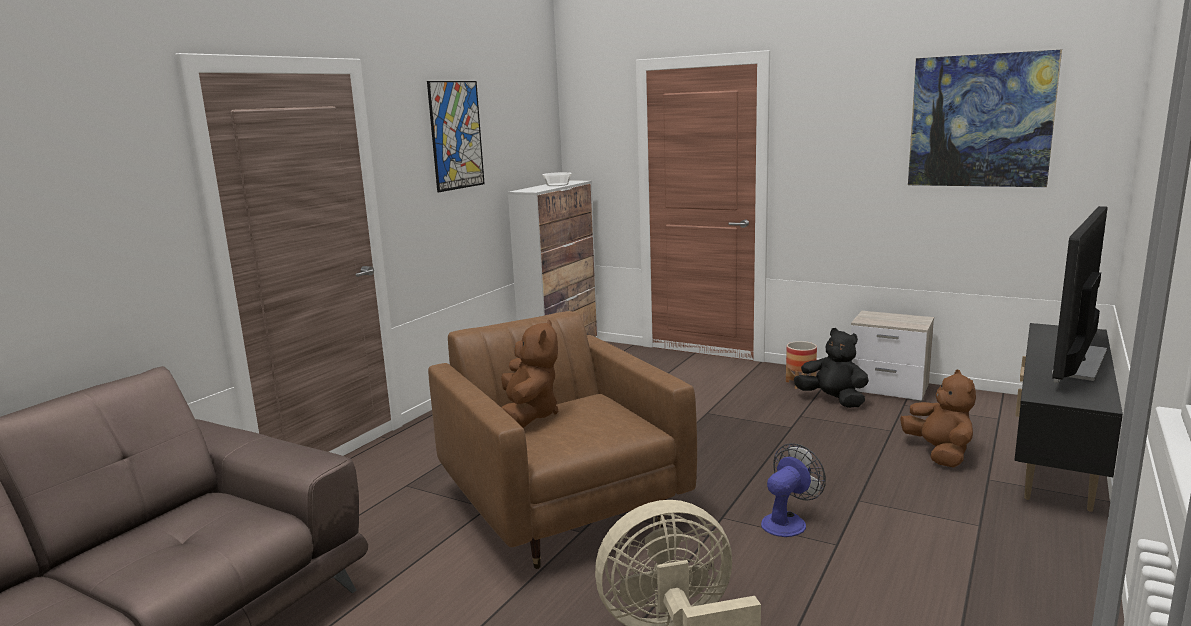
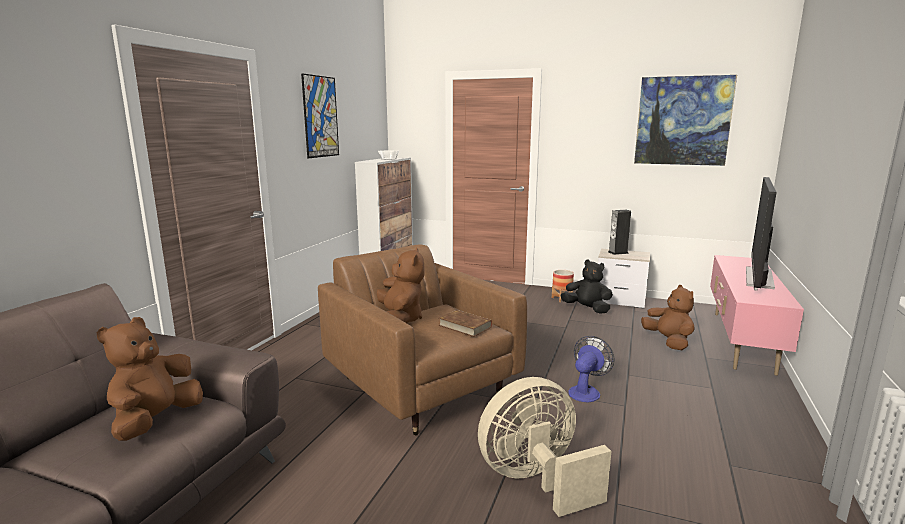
camera: 10 degrees left, 0 degrees up
black tv stand [1014,323,1123,512] -> pink tv stand [710,255,804,376]
none -> brown plush toy [97,317,203,441]
none -> brown book [438,310,492,337]
none -> speaker [608,210,631,255]

